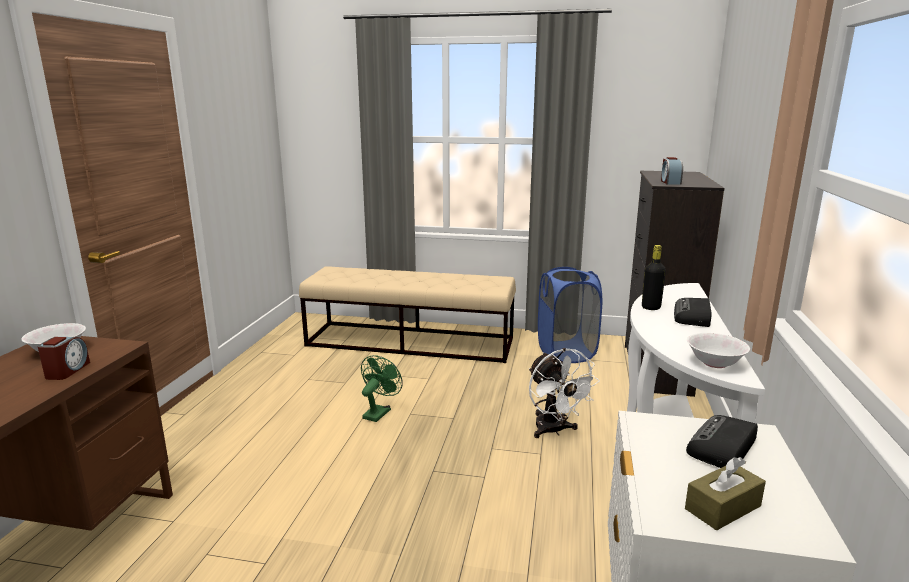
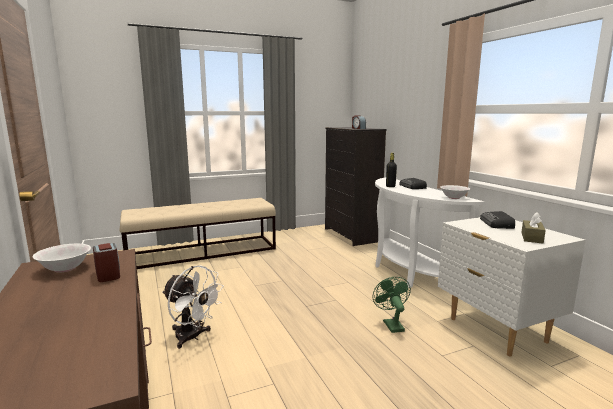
camera: 35 degrees left, 5 degrees down
green fan [361,355,403,422] -> green fan moved to [373,277,411,333]
white fan [529,348,600,438] -> white fan moved to [162,265,224,349]
blue laundry basket [538,267,602,363] -> none

